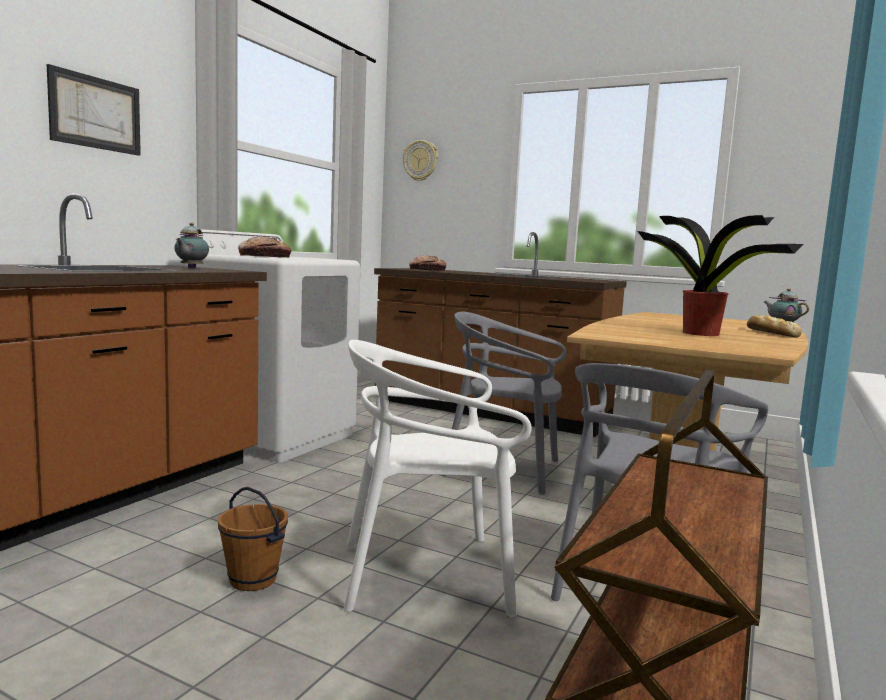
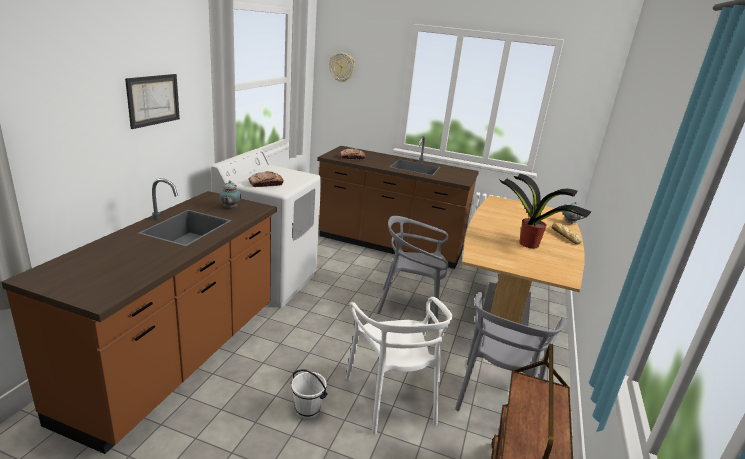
camera: 10 degrees left, 15 degrees up
brown bucket [218,487,288,591] -> white bucket [291,369,328,419]
white chair [344,340,532,617] -> white chair turned 90 degrees counterclockwise [346,297,452,434]

